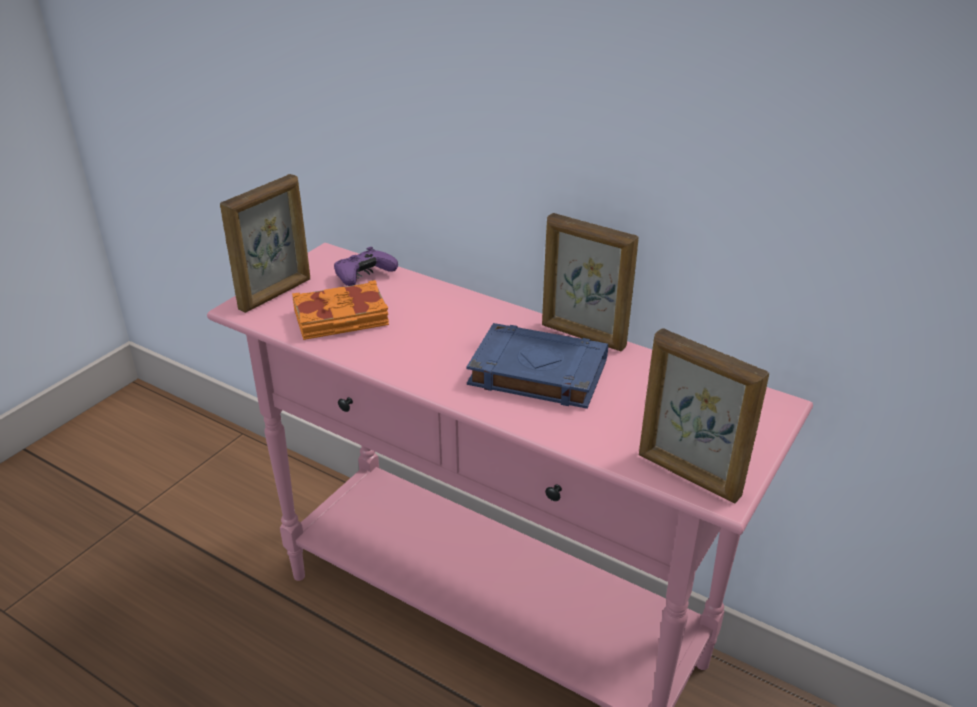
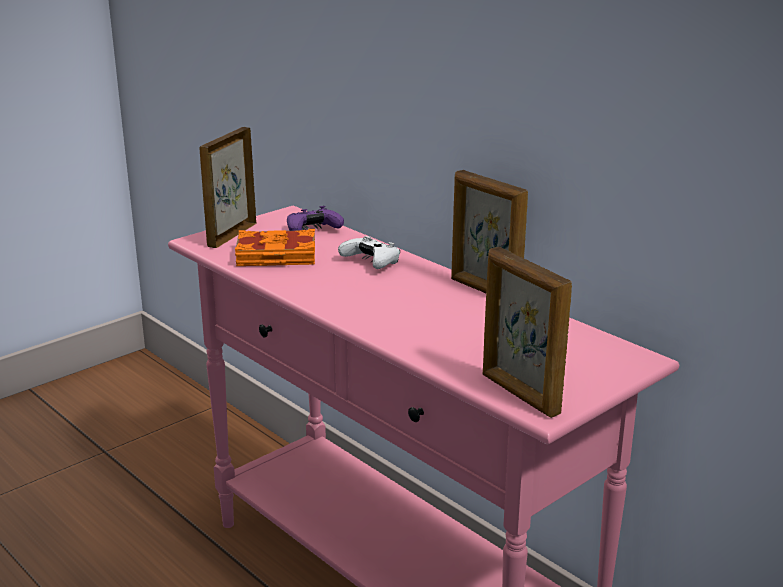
camera: 15 degrees right, 10 degrees down
picture frame [220,174,310,313] -> picture frame turned 150 degrees clockwise [199,127,256,248]
blue book [467,323,608,409] -> none
none -> white game controller [338,236,400,269]

